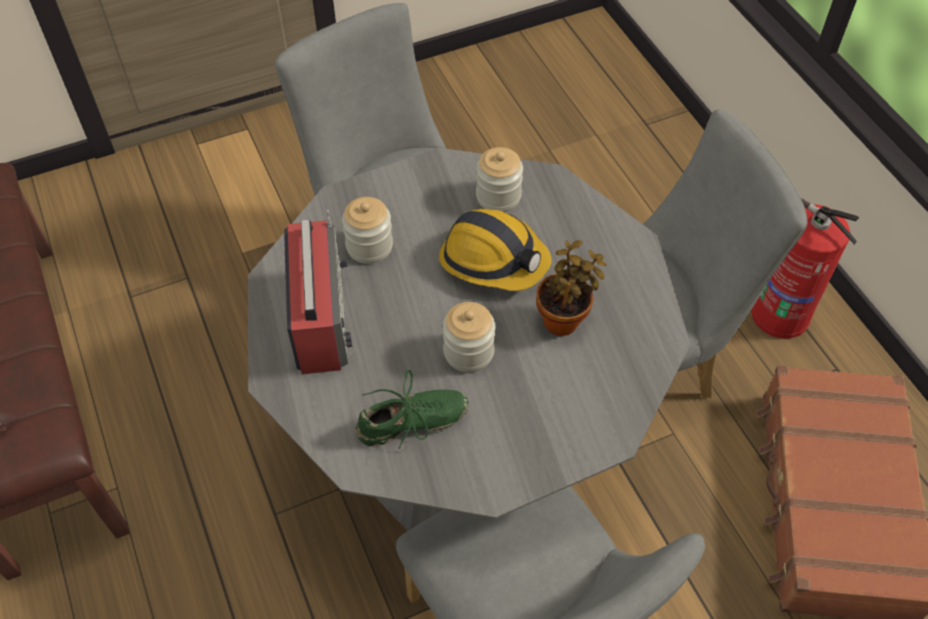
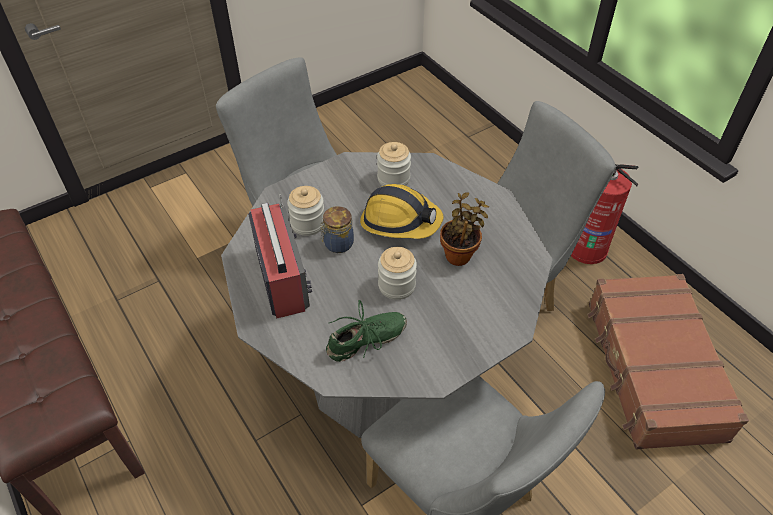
camera: 10 degrees left, 5 degrees down
none -> jar [320,206,354,253]

